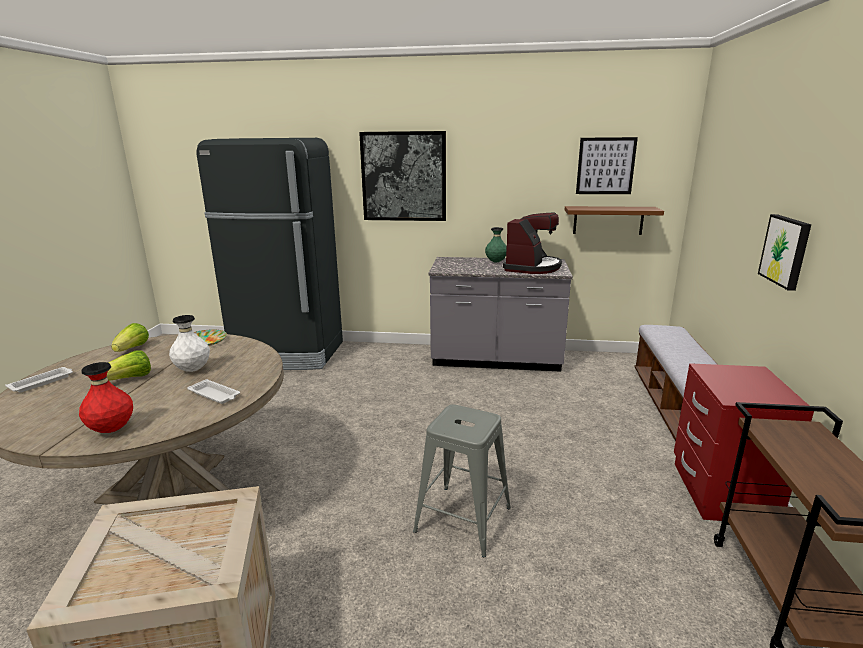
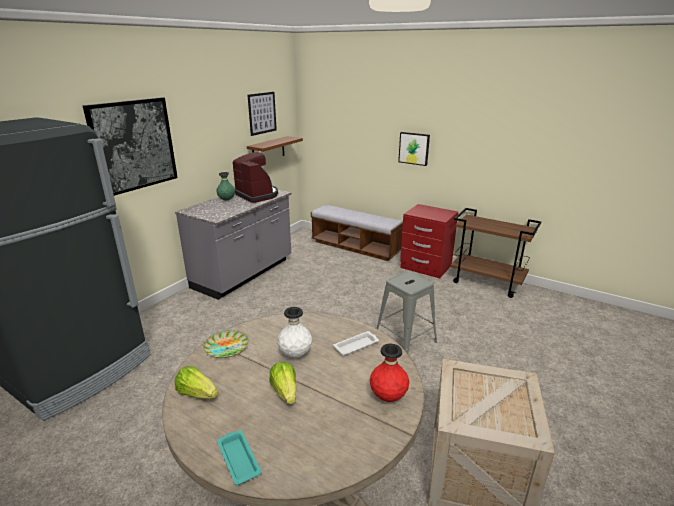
camera: 65 degrees left, 5 degrees up
white tray [5,367,73,393] -> turquoise tray [217,430,262,486]

